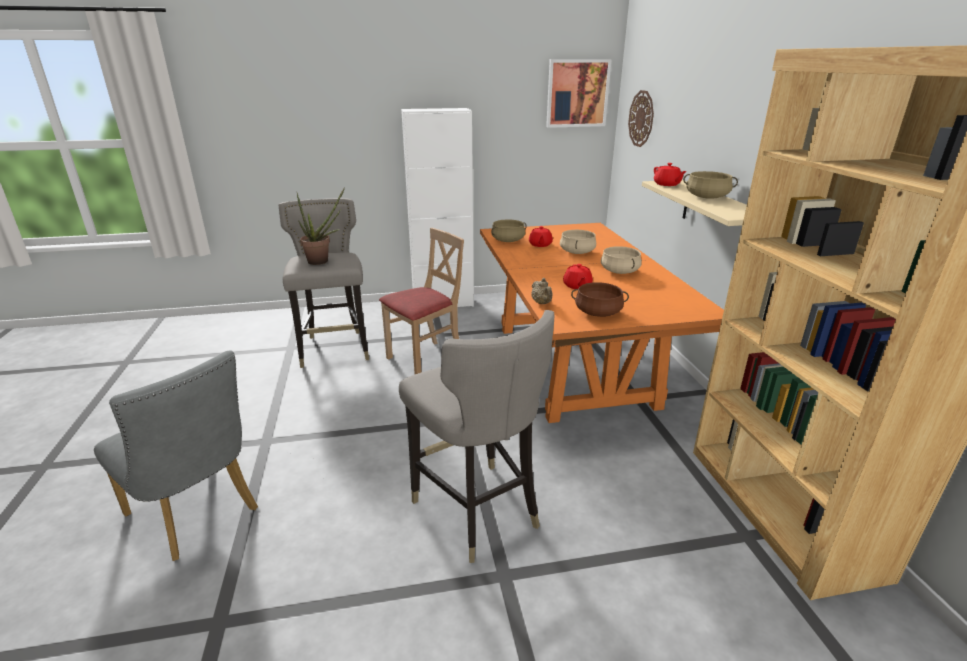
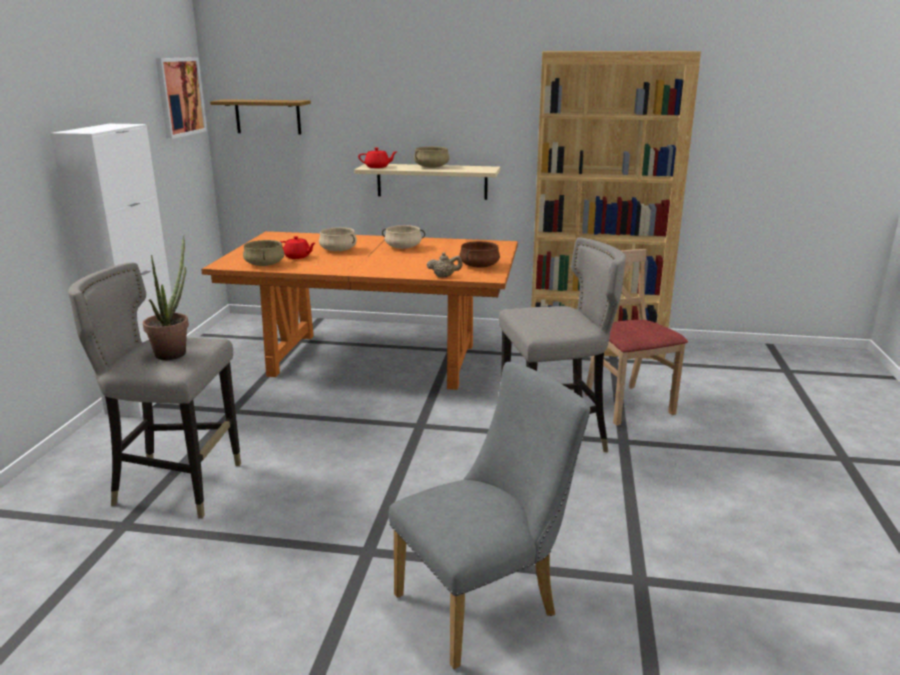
camera: 70 degrees left, 5 degrees down
beige chair [379,228,464,374] -> beige chair moved to [585,249,688,426]
red teapot [563,264,593,289] -> none
wall clock [628,90,654,147] -> shelf [210,99,311,134]

